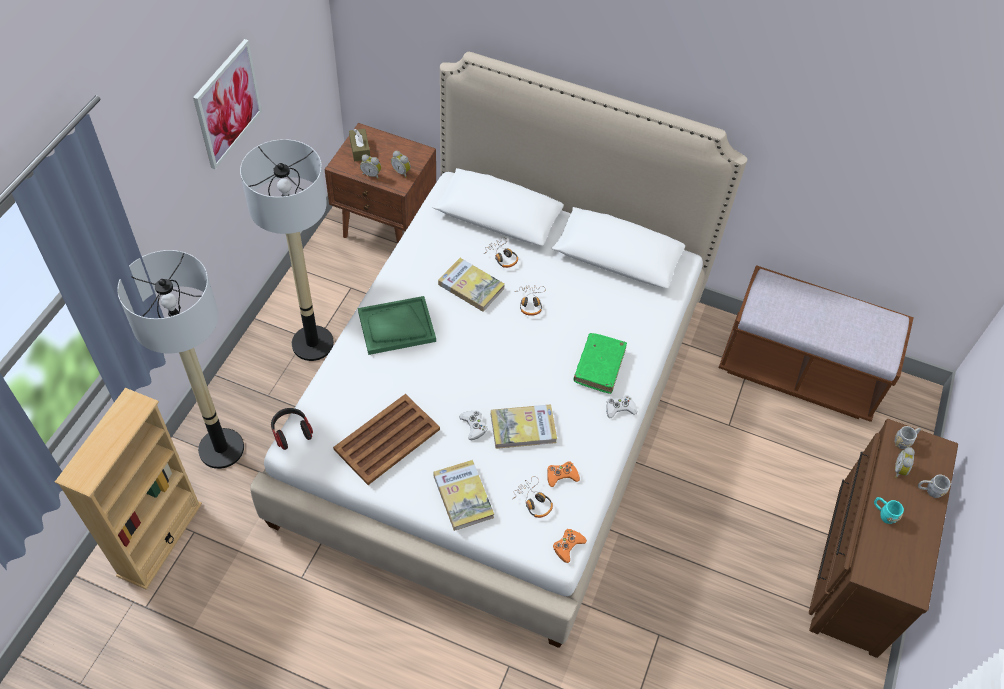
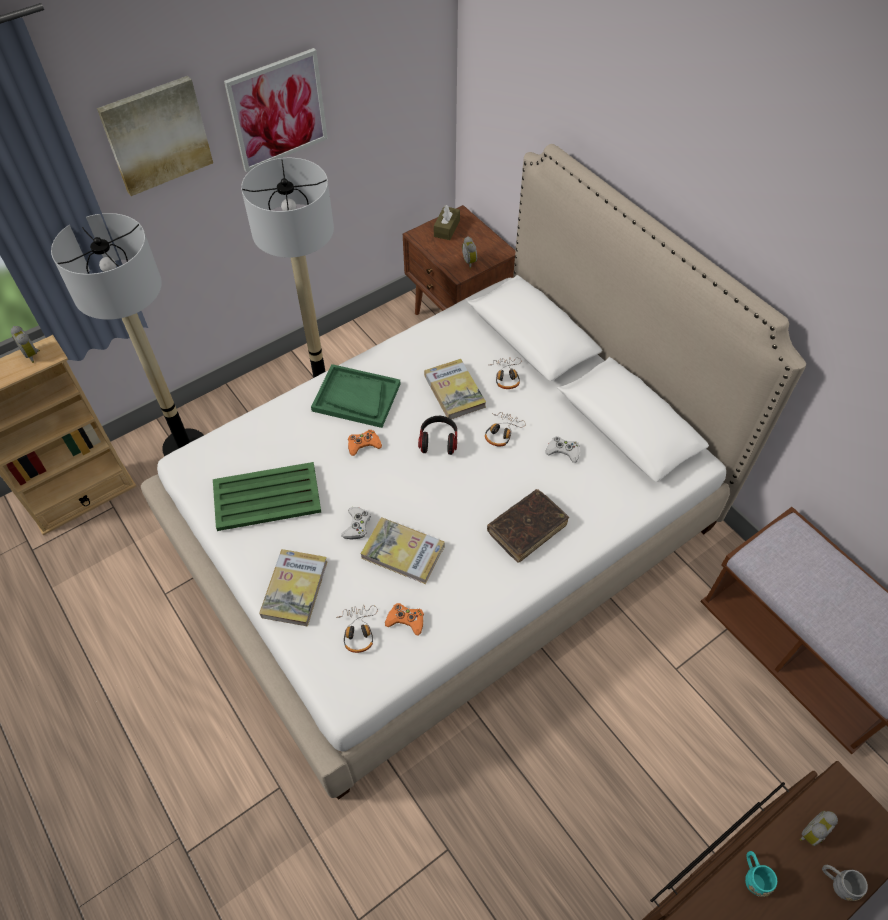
camera: 35 degrees right, 0 degrees up
headphones [271,408,313,450] -> headphones moved to [418,416,457,455]
brown tray [333,394,440,485] -> green tray [213,462,321,531]
alarm clock [360,154,381,179] -> alarm clock moved to [11,326,40,363]
orange game controller [553,529,587,563] -> orange game controller moved to [348,430,382,456]
green book [574,333,627,394] -> brown book [487,489,569,563]
white game controller [606,396,637,418] -> white game controller moved to [545,436,580,463]
grey mug [895,426,921,449] -> none
none -> picture [97,76,213,196]

